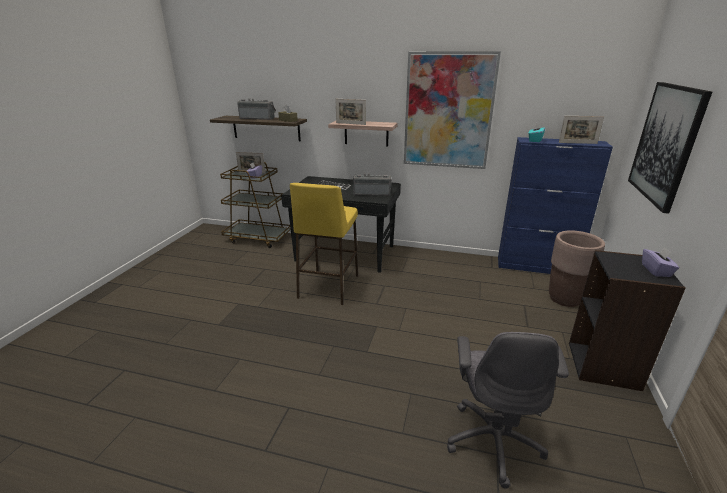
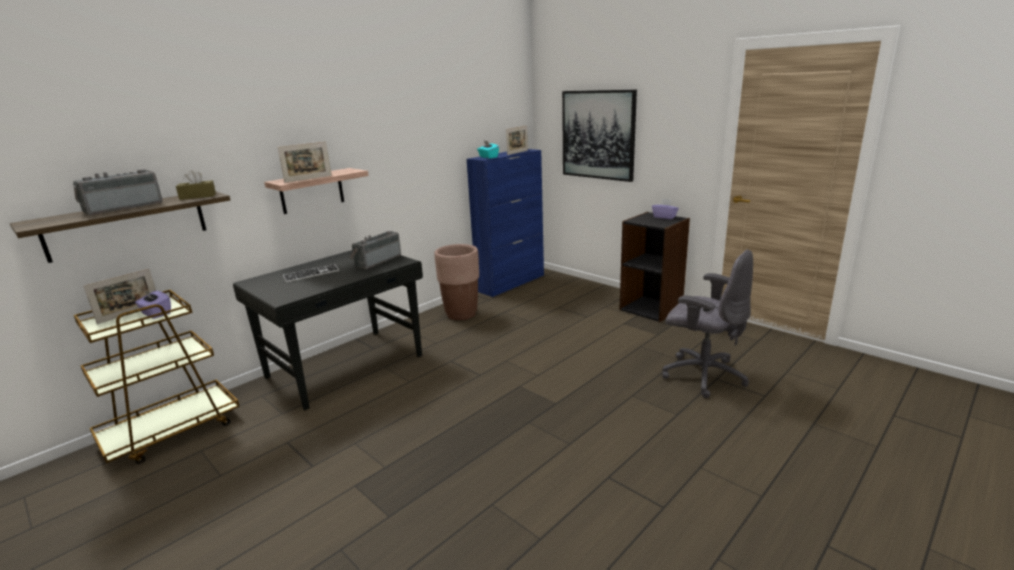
camera: 60 degrees left, 5 degrees down
yellow stool [290,183,358,305] -> none
picture [404,51,501,169] -> none
brown planter [549,230,605,307] -> brown planter moved to [434,244,479,320]

